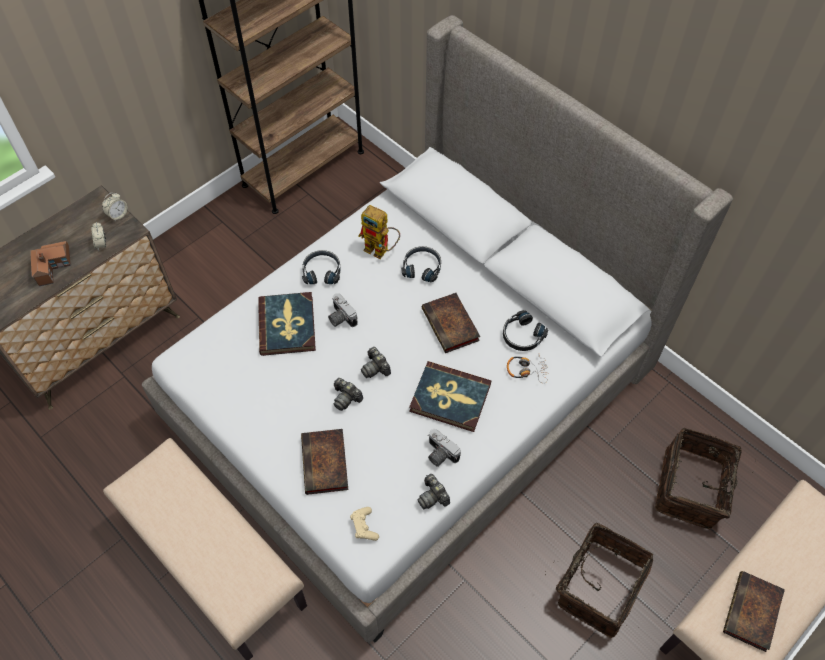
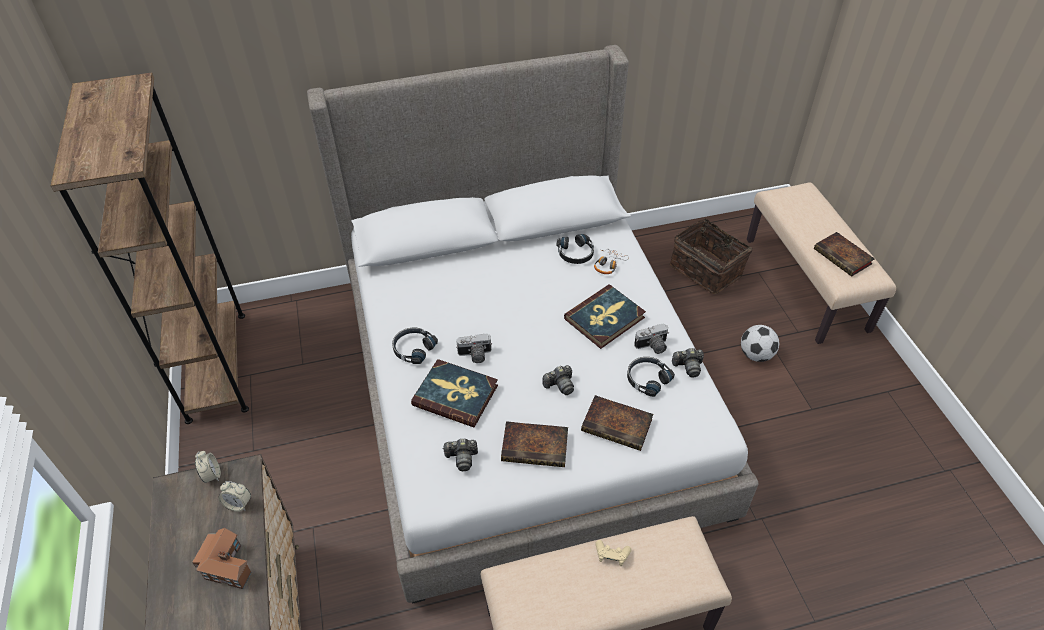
camera: 60 degrees left, 10 degrees down
beige game controller [350,507,379,541] -> beige game controller moved to [596,540,632,566]
toy robot [358,205,400,259] -> none
camera [361,347,391,378] -> camera moved to [442,439,478,471]
black headphones [401,246,441,283] -> black headphones moved to [627,357,675,397]
book [422,293,480,353] -> book moved to [501,421,568,467]
basket [545,523,653,638] -> football [741,325,779,362]

